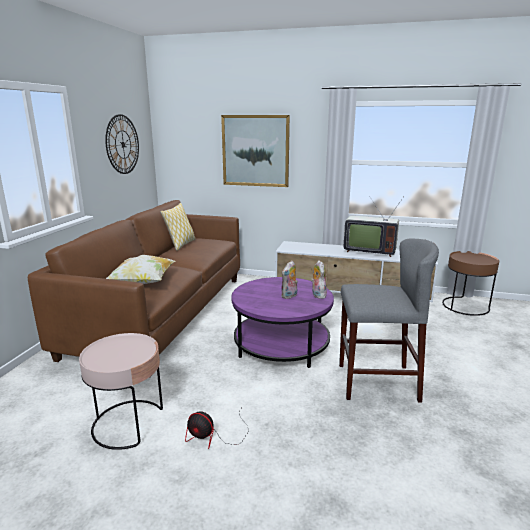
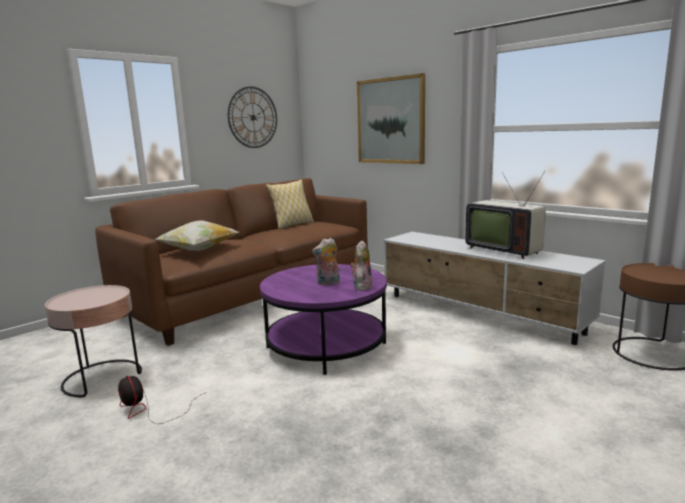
camera: 30 degrees right, 5 degrees down
grey stool [339,238,439,403] -> none

